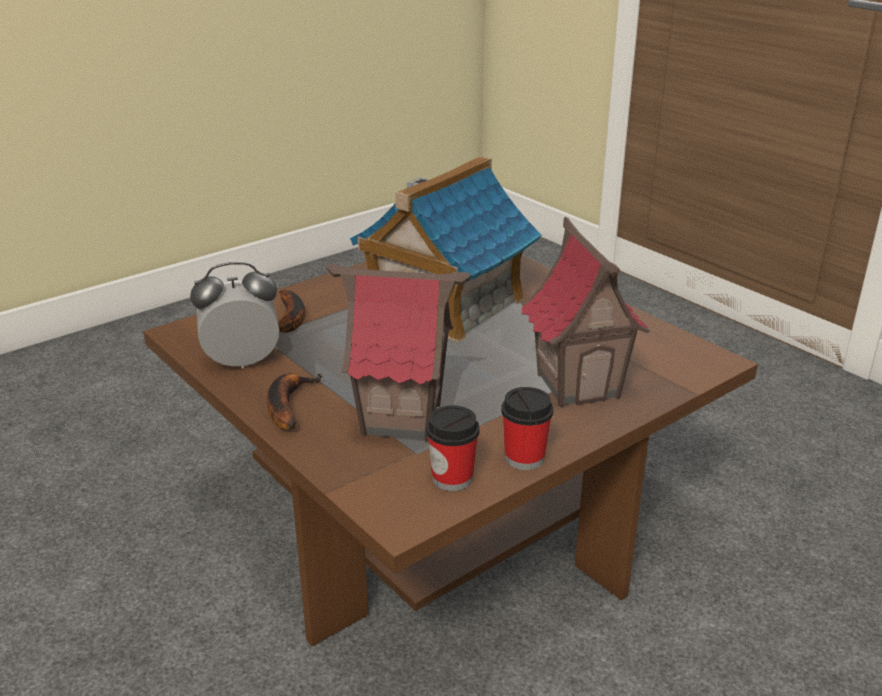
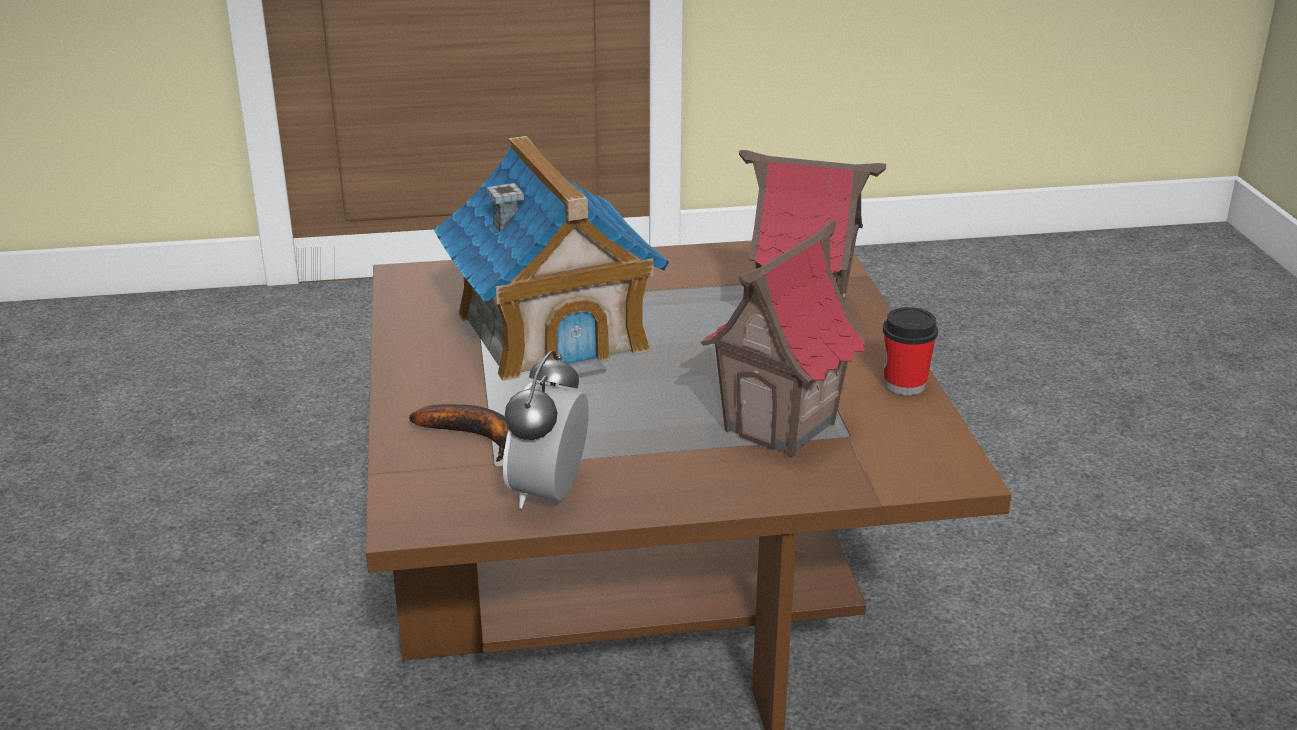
camera: 60 degrees left, 0 degrees up
banana [267,373,323,430] -> none
cup [426,405,479,491] -> none

